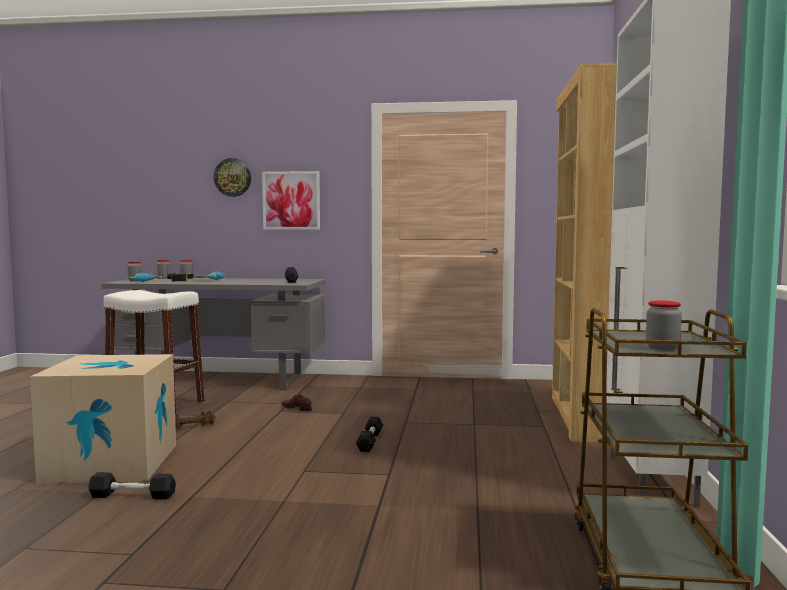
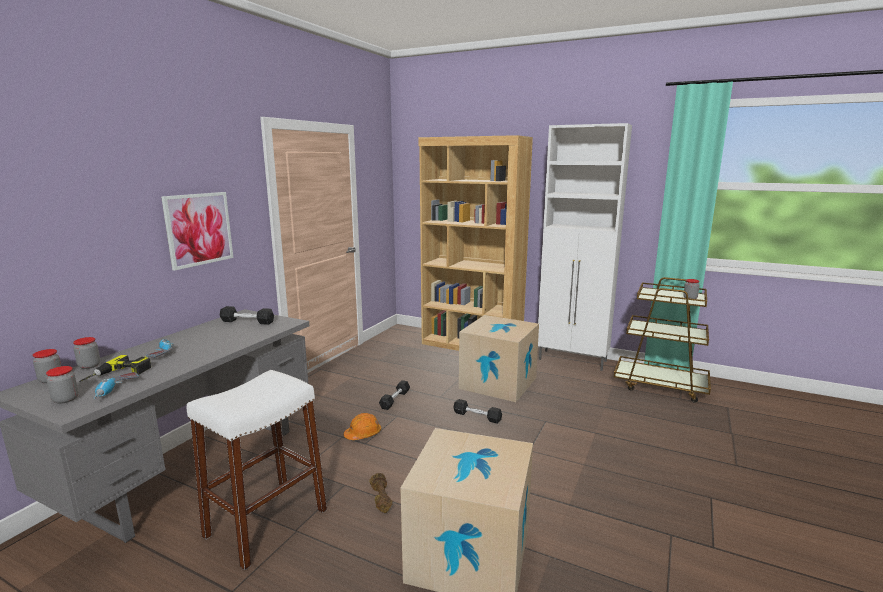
camera: 70 degrees left, 10 degrees up
black dumbbell [88,472,176,499] -> black dumbbell moved to [379,380,410,410]
wall clock [214,158,251,197] -> none
brown shoe [281,394,312,411] -> orange hard hat [344,413,381,440]
none -> cardboard box [459,315,539,402]

